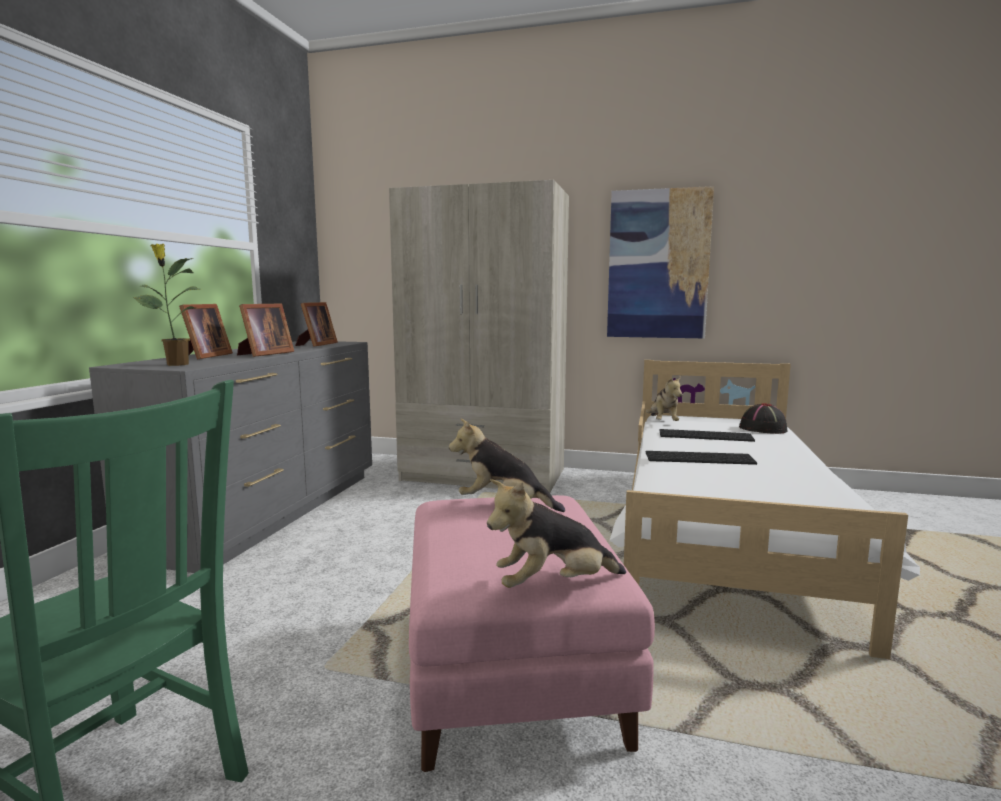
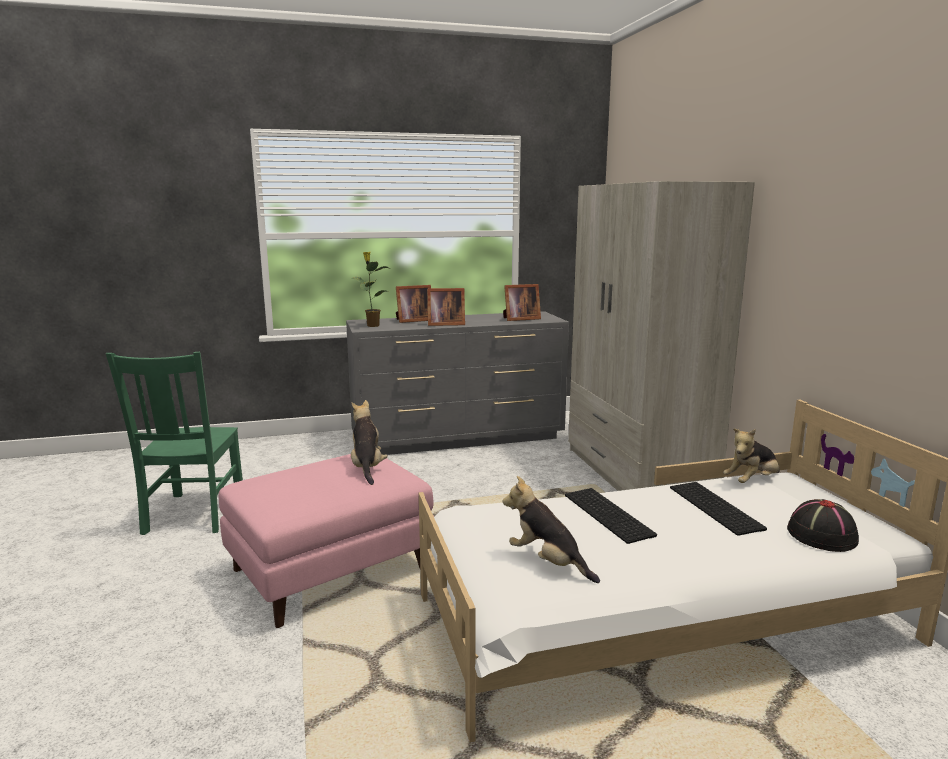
camera: 60 degrees right, 5 degrees up
plush toy [487,479,626,588] -> plush toy moved to [502,476,600,583]
picture [607,186,714,338] -> none

